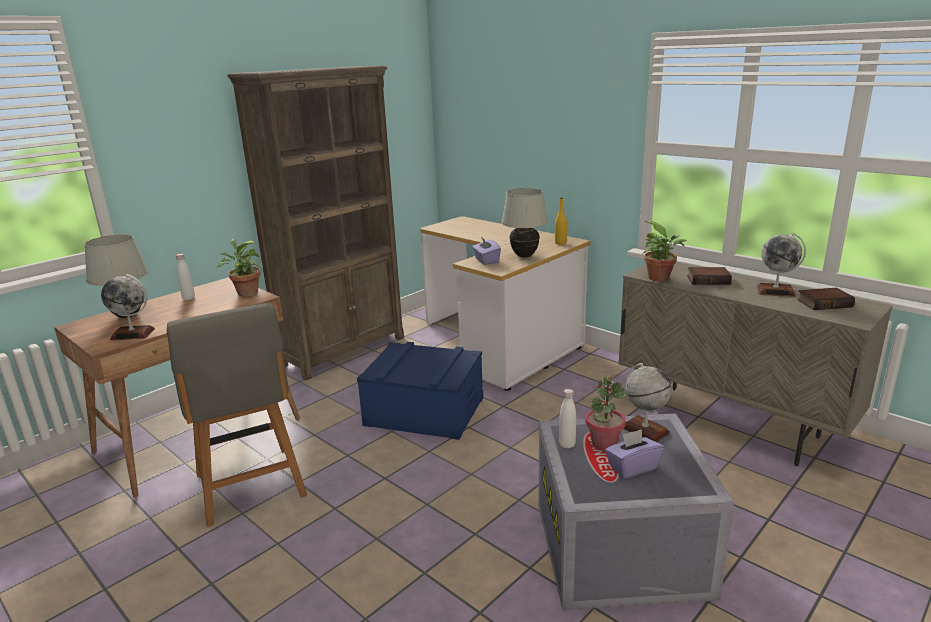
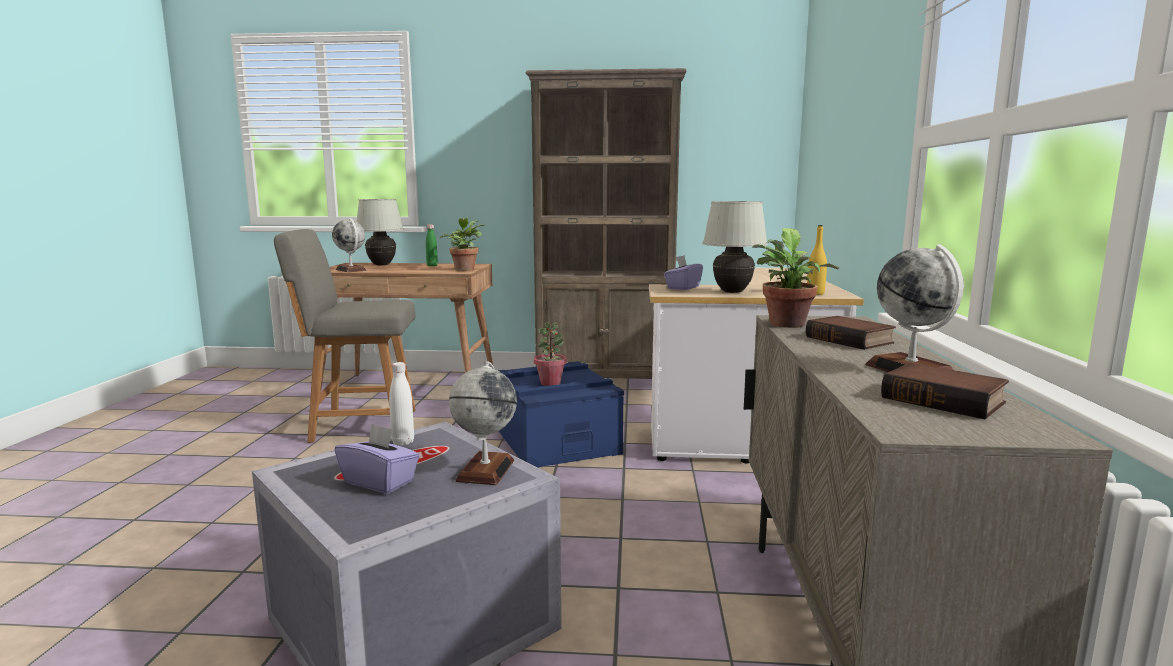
camera: 50 degrees right, 10 degrees down
grey chair [167,303,307,527] -> grey chair turned 60 degrees clockwise [274,229,416,443]
white bottle [176,254,195,300] -> green bottle [426,225,438,266]
potted plant [585,376,627,451] -> potted plant moved to [534,322,567,386]

